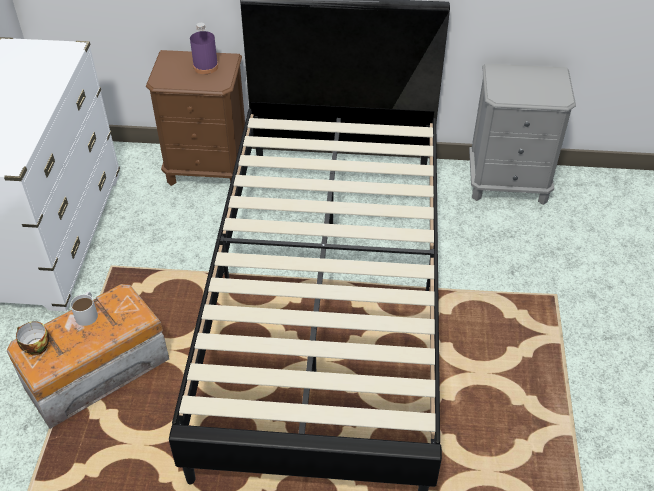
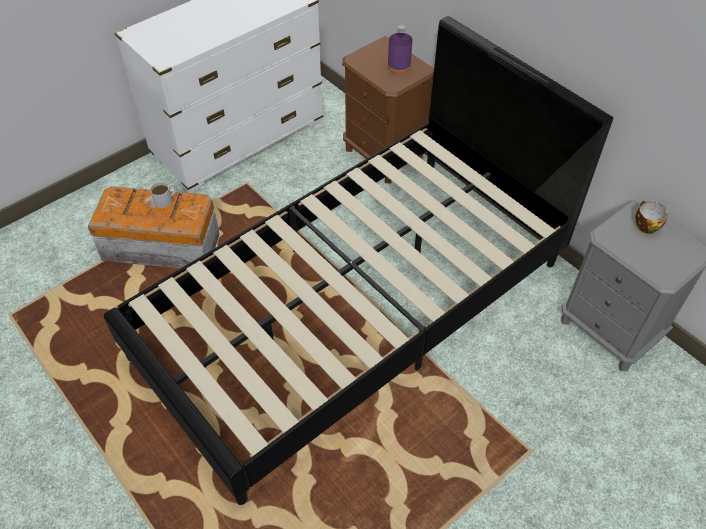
camera: 45 degrees right, 5 degrees up
cup [16,321,49,356] -> cup moved to [635,201,668,234]

